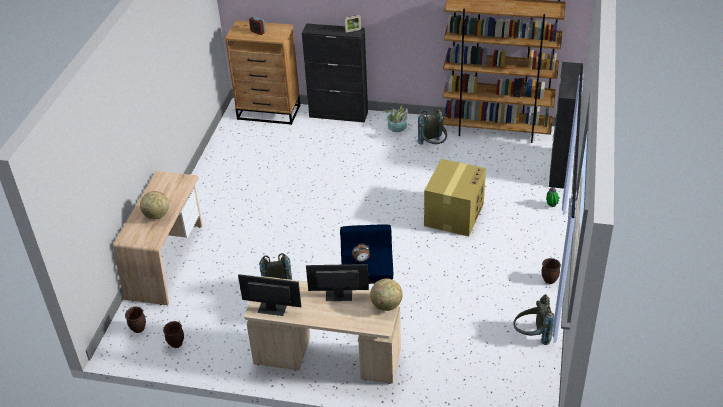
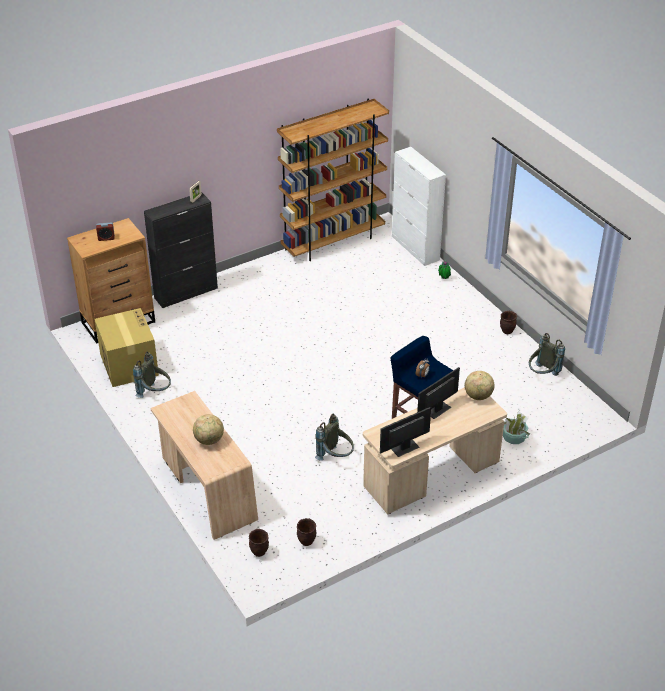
camera: 45 degrees left, 0 degrees up
potted plant [384,105,408,132] -> potted plant moved to [503,411,530,444]
grey backpack [417,107,447,145] -> grey backpack moved to [133,352,171,398]
cardboard box [424,159,486,236] -> cardboard box moved to [95,308,159,387]
black cabinet [549,62,583,189] -> white cabinet [392,147,446,266]

